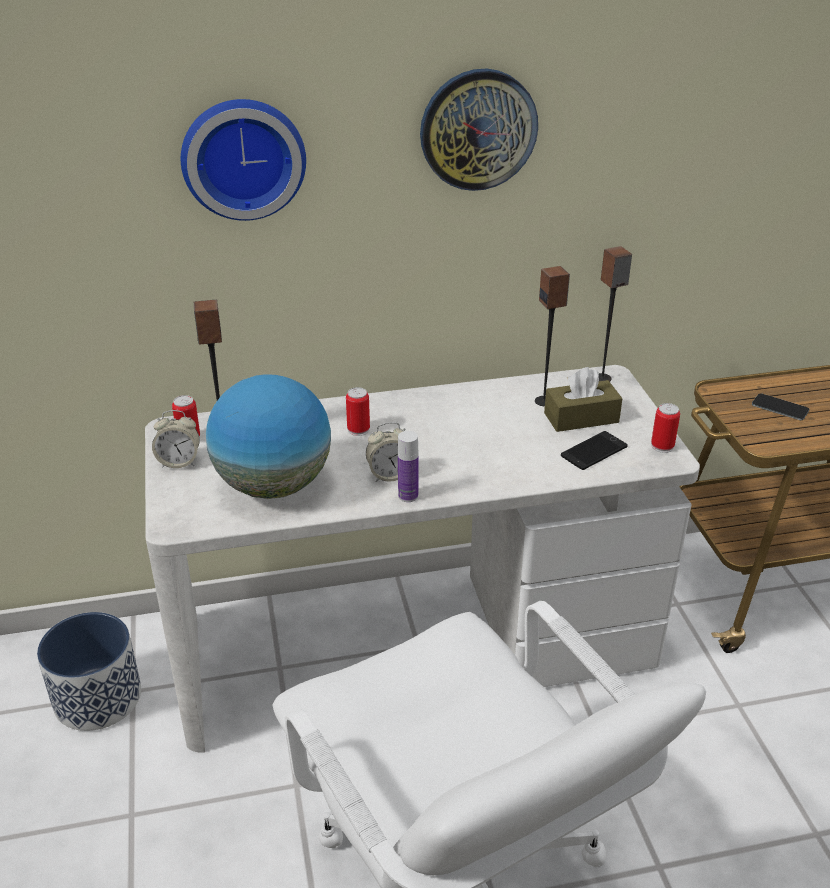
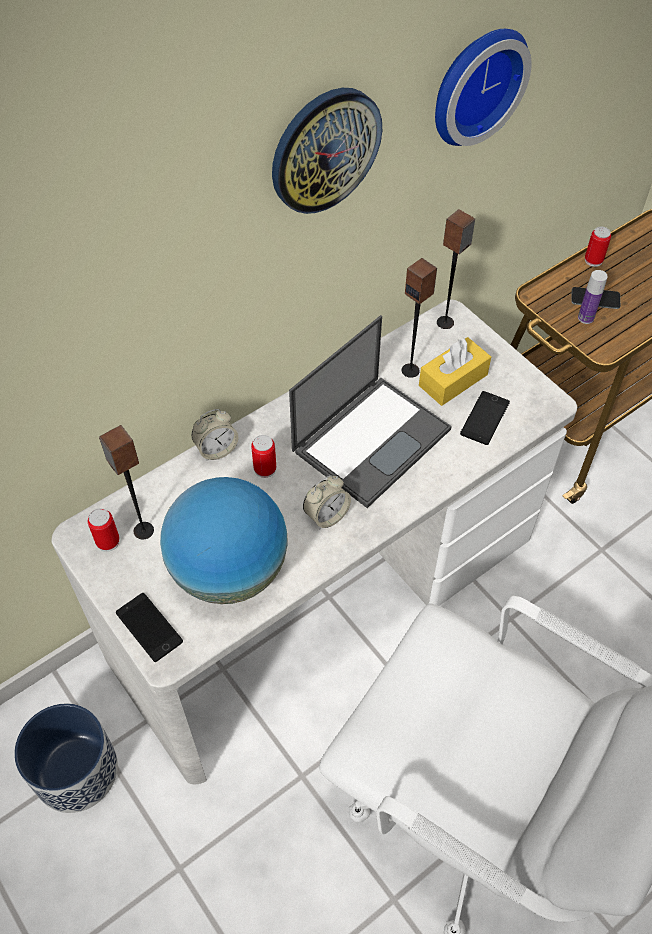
camera: 25 degrees left, 20 degrees up
alarm clock [152,410,200,468] -> alarm clock moved to [191,409,238,461]
wall clock [181,99,306,221] -> wall clock moved to [435,29,531,146]
bottle [398,431,419,502] -> bottle moved to [578,270,608,324]
brown tissue box [544,367,623,432] -> yellow tissue box [419,337,491,406]
can [651,403,680,453] -> can moved to [585,226,611,267]
none -> phone [116,593,183,662]
none -> laptop [289,315,452,508]

